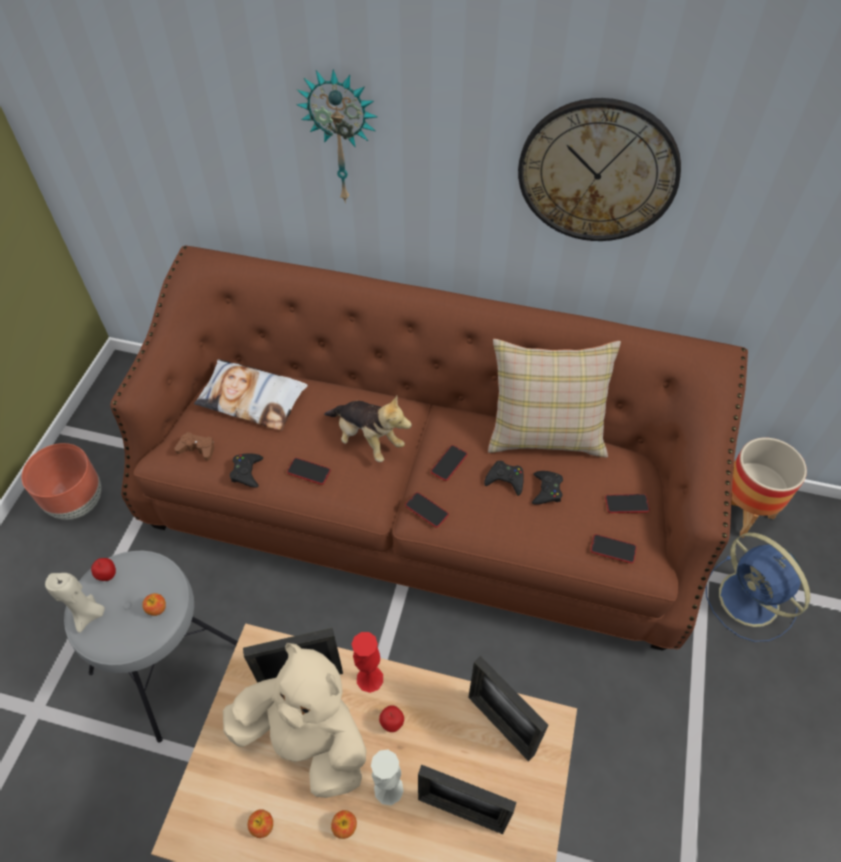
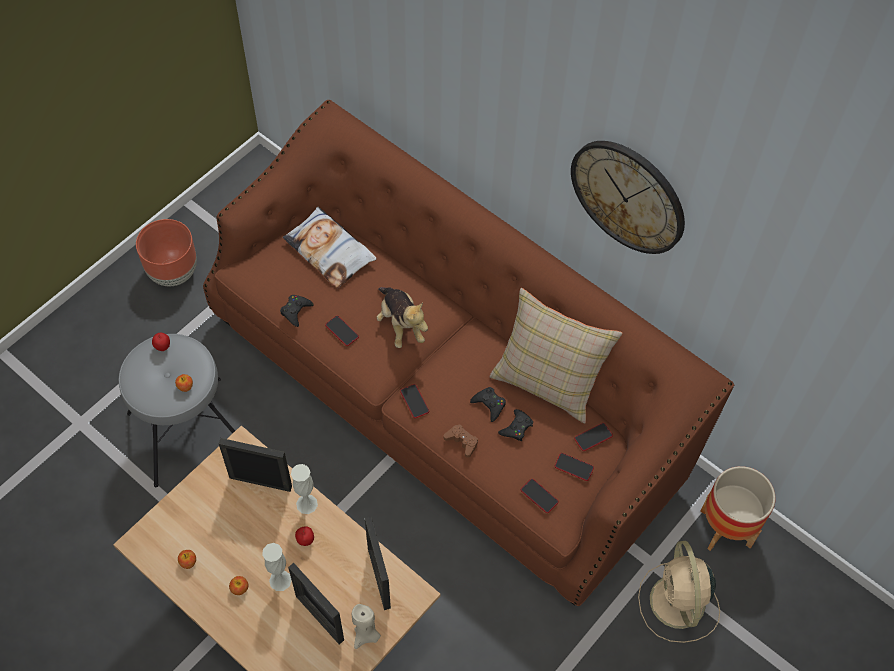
camera: 25 degrees right, 5 degrees up
beige candle [45,573,105,633] -> beige candle moved to [352,604,381,649]
brown game controller [174,432,214,461] -> brown game controller moved to [443,424,478,458]
beige plush toy [223,643,366,798] -> none
wall clock [296,69,378,203] -> none
red vase [352,632,383,693] -> white vase [291,464,318,514]
phone [431,445,467,481] -> phone moved to [574,423,613,451]
blue fan [706,533,810,642] -> beige fan [638,541,720,643]

